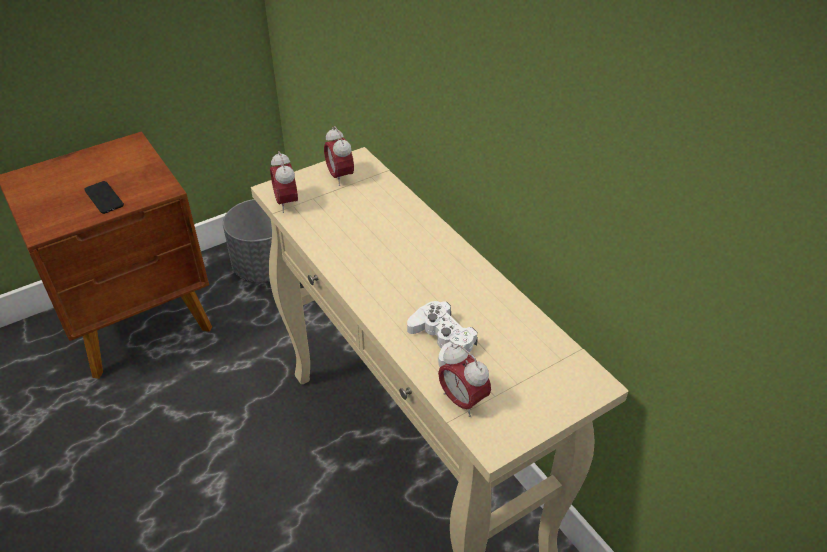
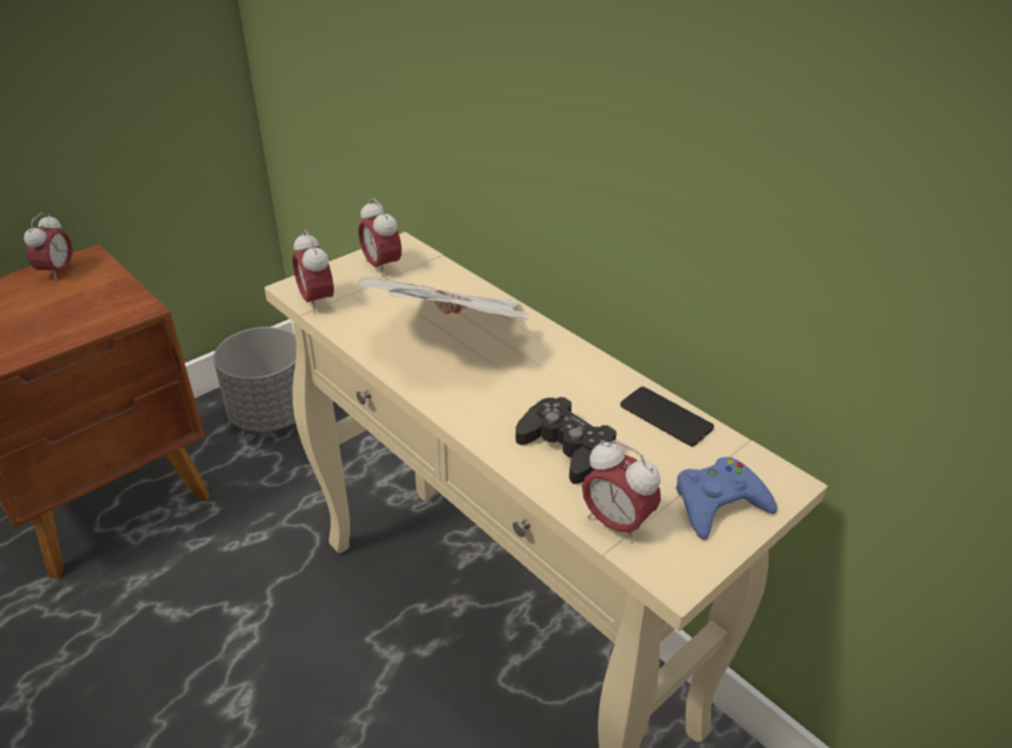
camera: 10 degrees left, 5 degrees down
phone [84,181,124,214] -> phone moved to [620,387,714,446]
white game controller [407,301,478,367] -> black game controller [516,397,617,484]
none -> alarm clock [24,213,74,281]
none -> newspaper [358,277,529,320]
none -> blue game controller [676,457,777,540]

